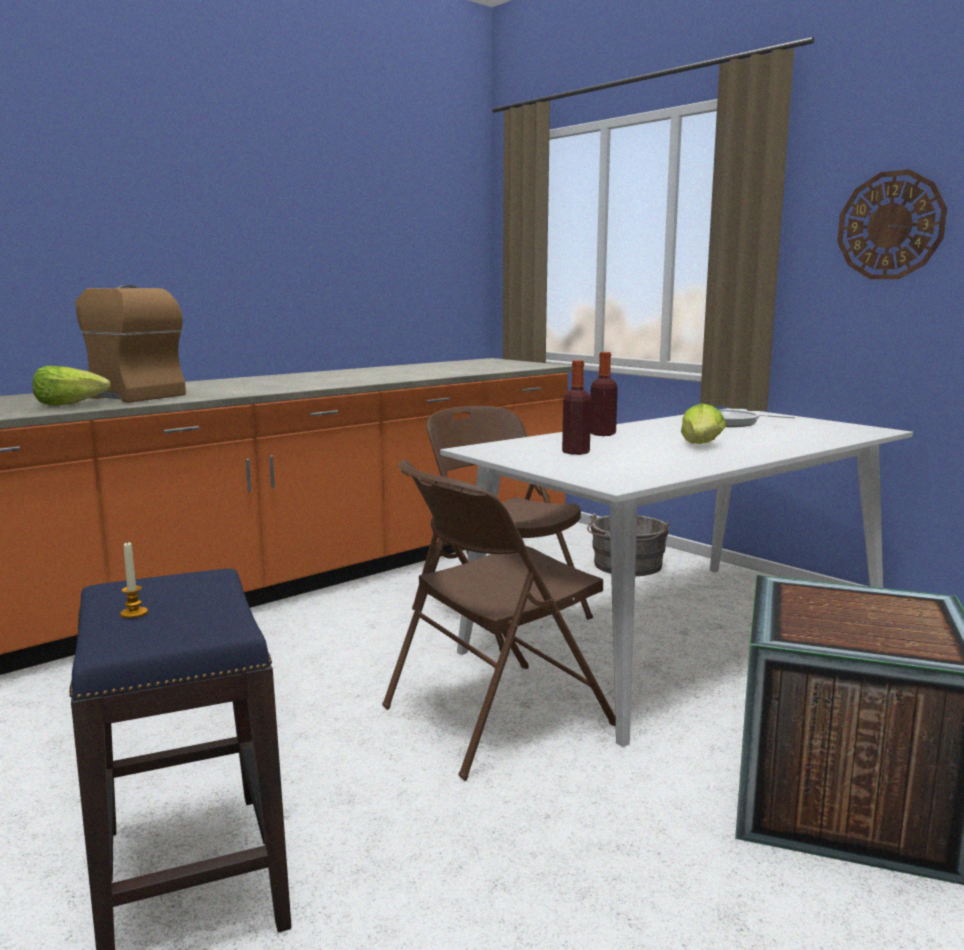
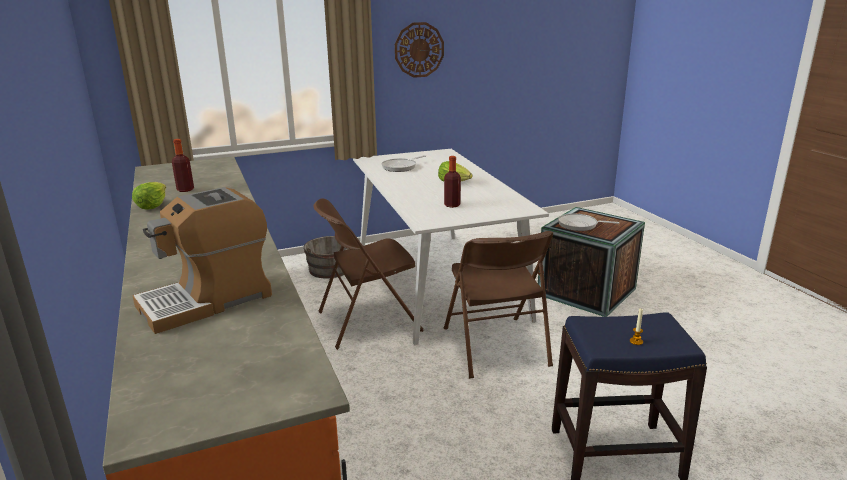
camera: 70 degrees left, 10 degrees up
lettuce [32,366,111,406] -> lettuce moved to [132,182,166,209]
bottle [590,352,618,436] -> bottle moved to [172,139,194,192]
none -> frying pan [558,214,619,231]

